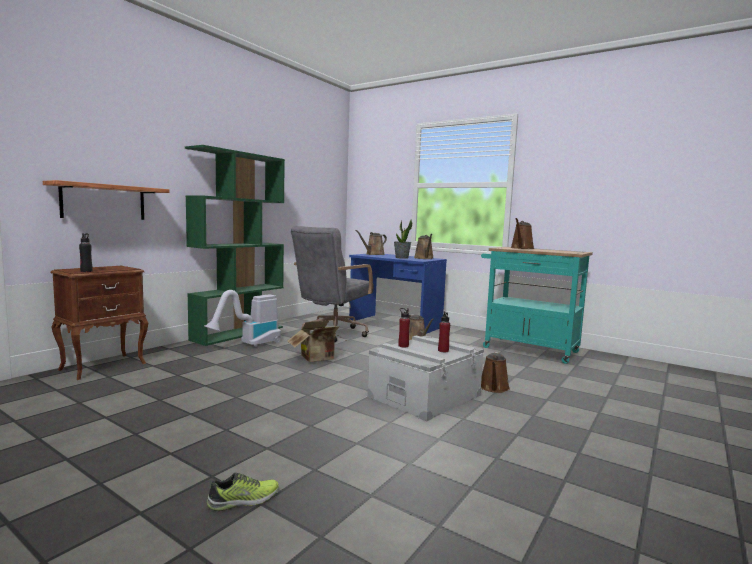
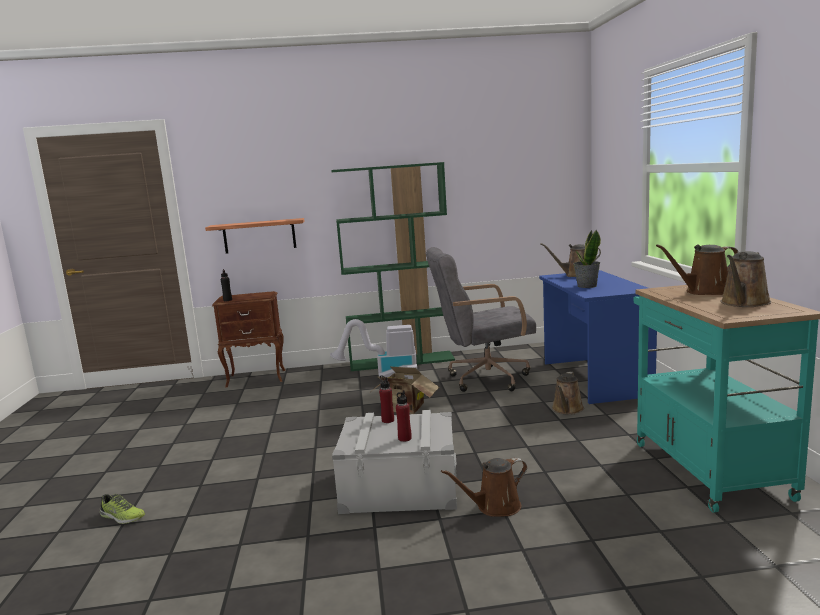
camera: 50 degrees right, 5 degrees up
brown watering can [414,234,433,259] -> brown watering can moved to [720,251,771,307]

